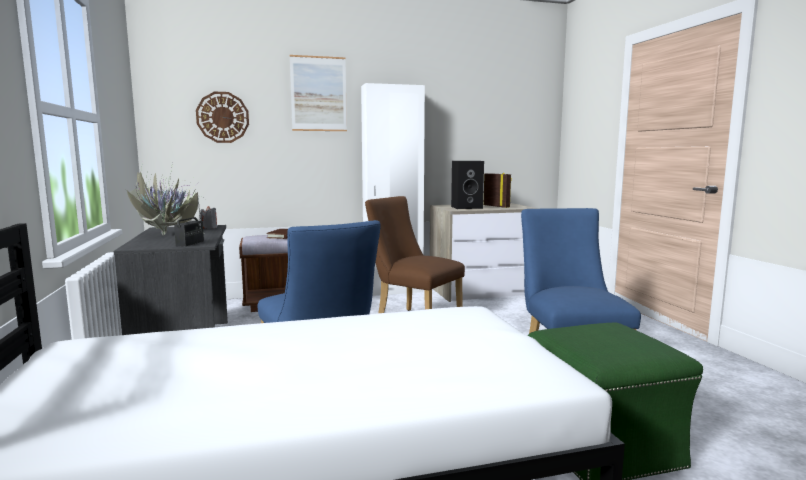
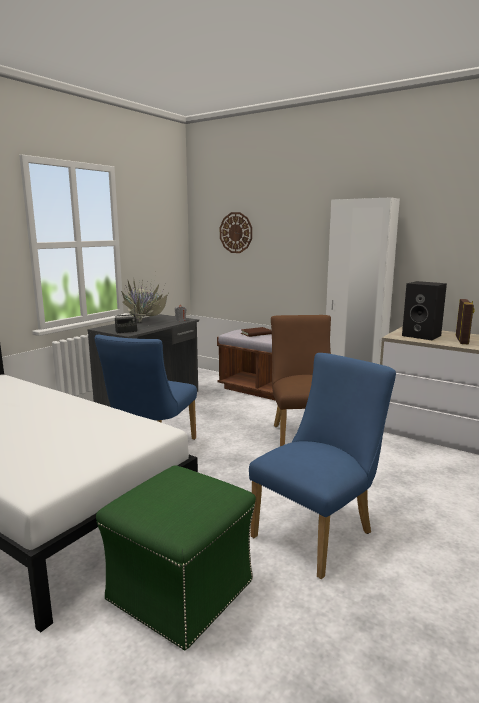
camera: 50 degrees right, 5 degrees up
picture [290,55,347,131] -> none

